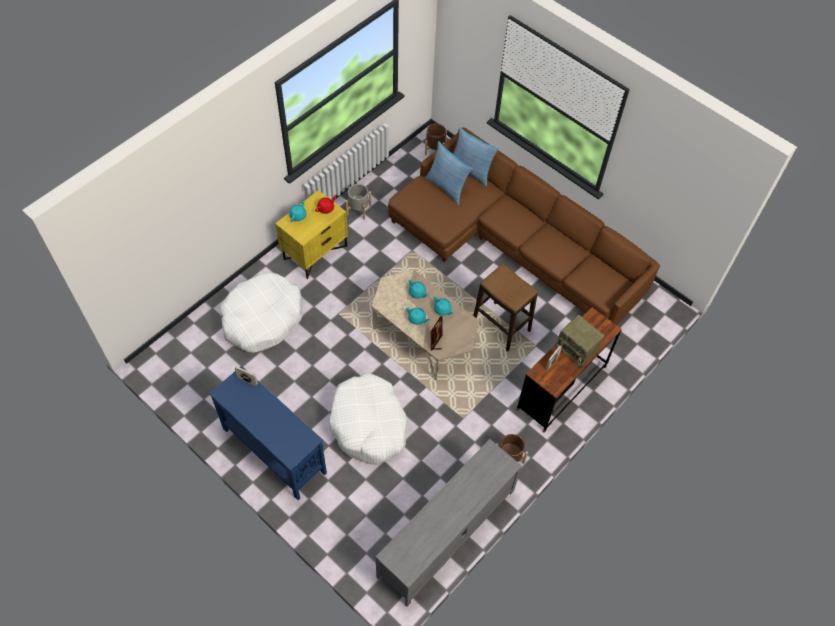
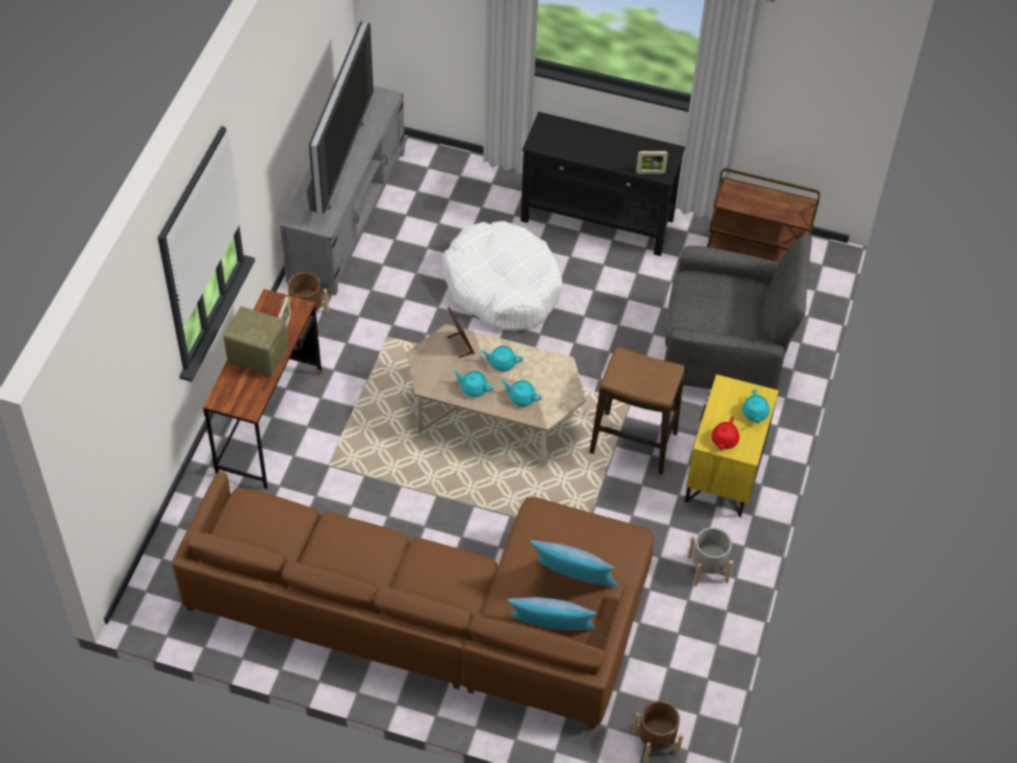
camera: 155 degrees right, 5 degrees down
blue console table [209,366,327,500] -> black console table [521,112,685,256]
white dog bed [220,273,303,353] -> grey armchair [664,233,812,390]
stool [473,264,538,352] -> stool moved to [590,346,685,475]
none -> television [307,21,373,216]
none -> brown cart [707,168,820,262]

